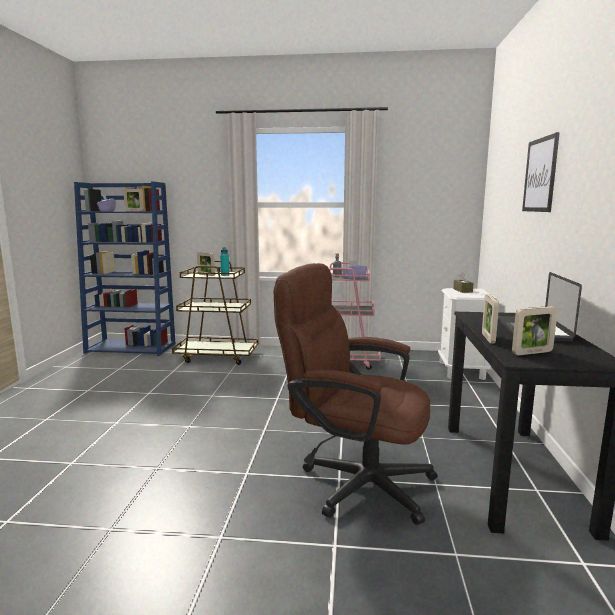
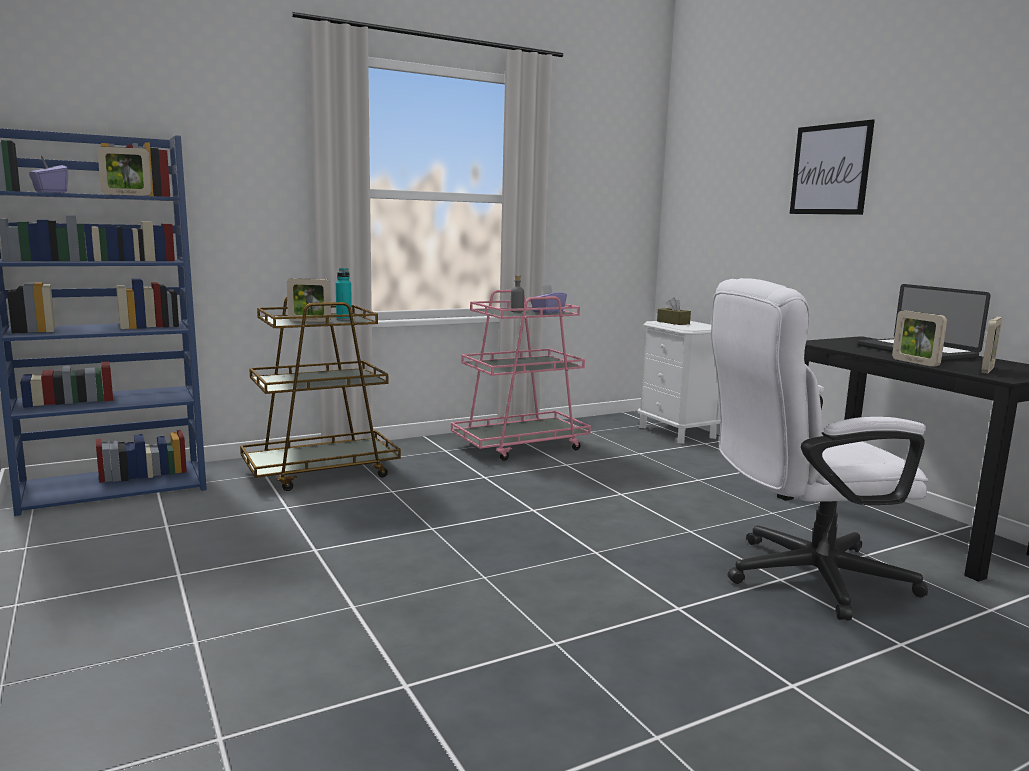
camera: 35 degrees left, 0 degrees up
brown office chair [274,263,438,525] -> white office chair [711,278,929,620]

